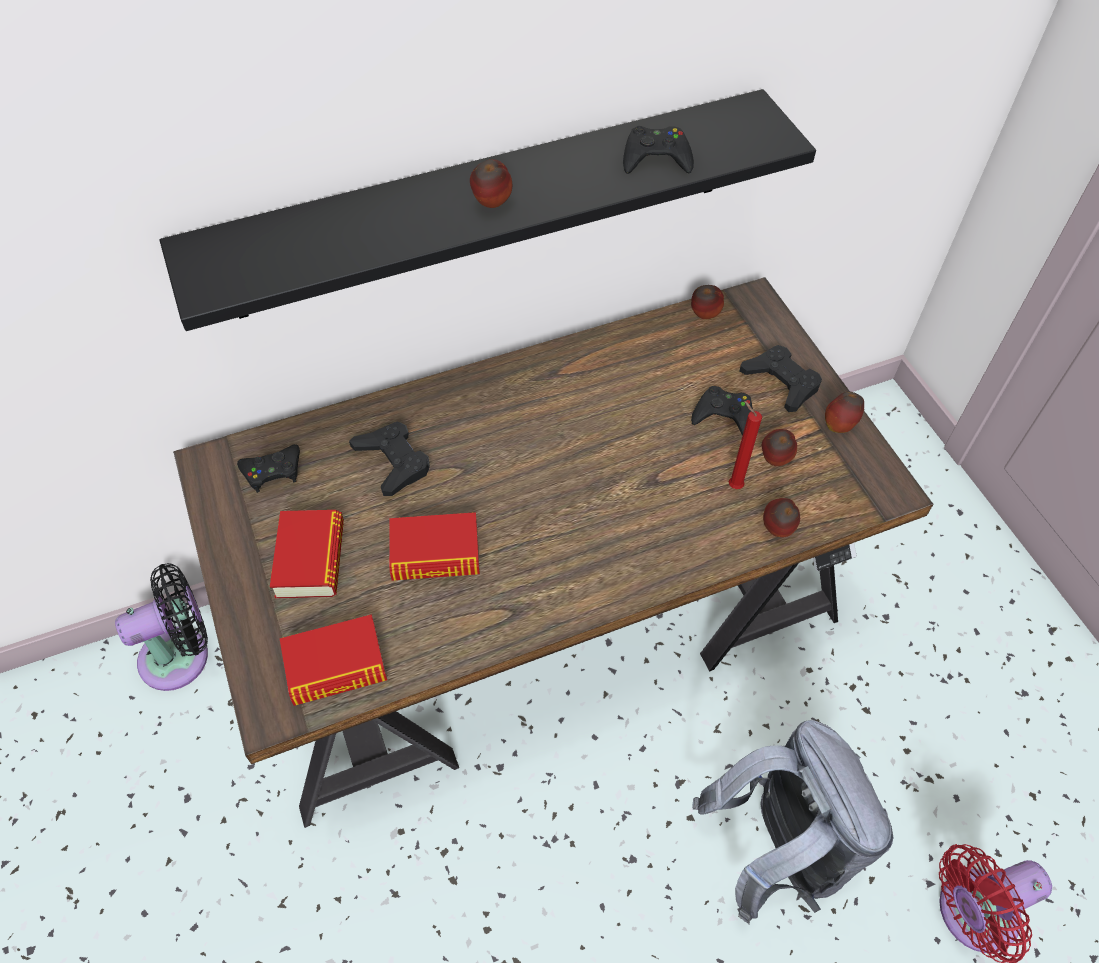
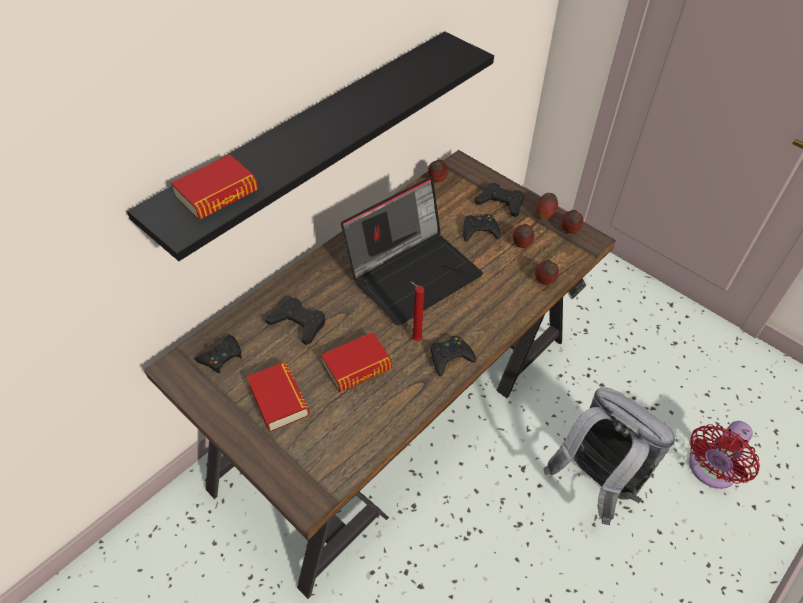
camera: 25 degrees left, 5 degrees down
black fan [115,563,208,691] -> none
book [280,614,387,706] -> book moved to [171,154,258,220]
apple [470,159,512,208] -> apple moved to [561,210,583,234]
black game controller [623,126,694,174] -> black game controller moved to [431,336,476,376]
red candle [729,401,762,489] -> red candle moved to [410,281,424,341]
none -> laptop [341,177,483,325]

